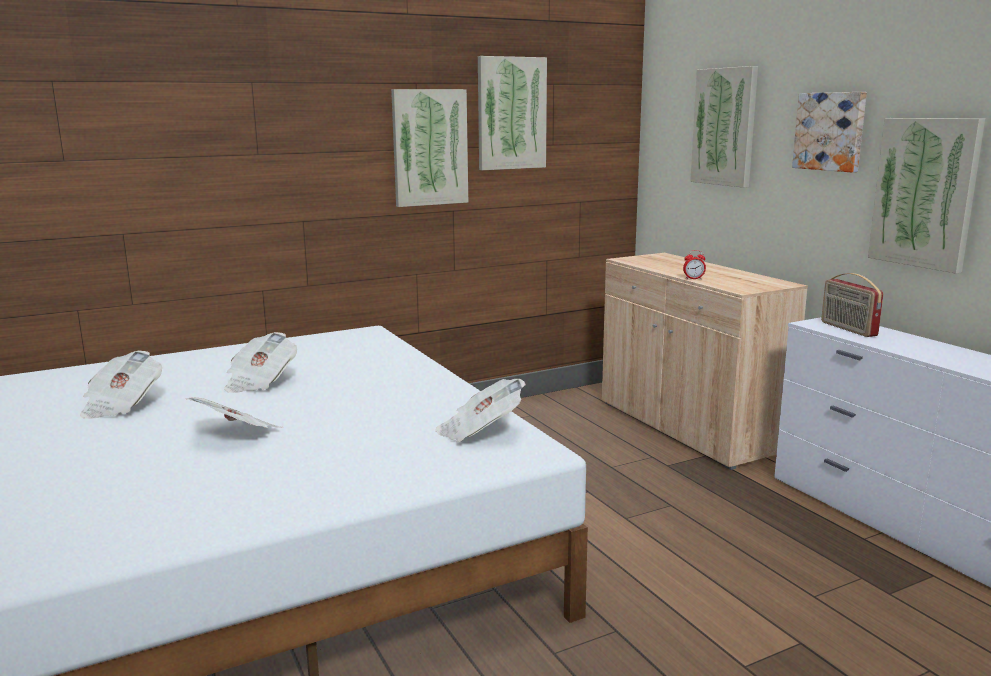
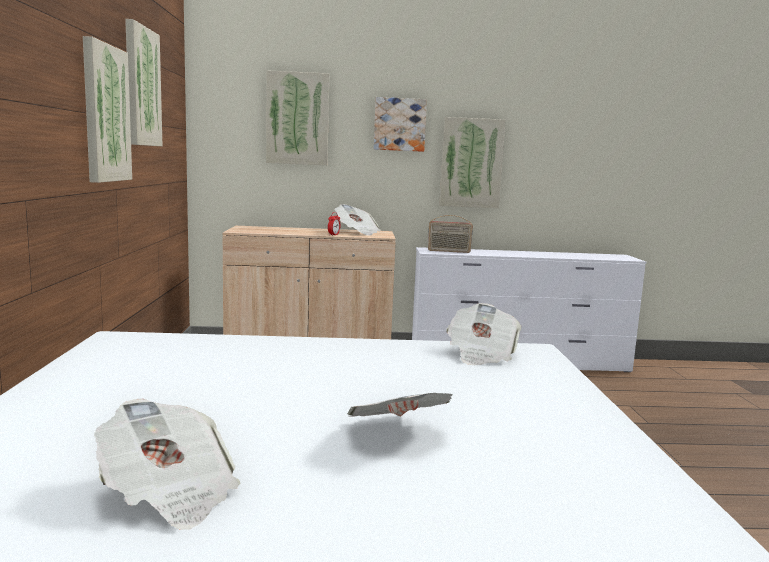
camera: 65 degrees left, 5 degrees down
newspaper [224,332,297,393] -> newspaper moved to [335,204,381,236]

